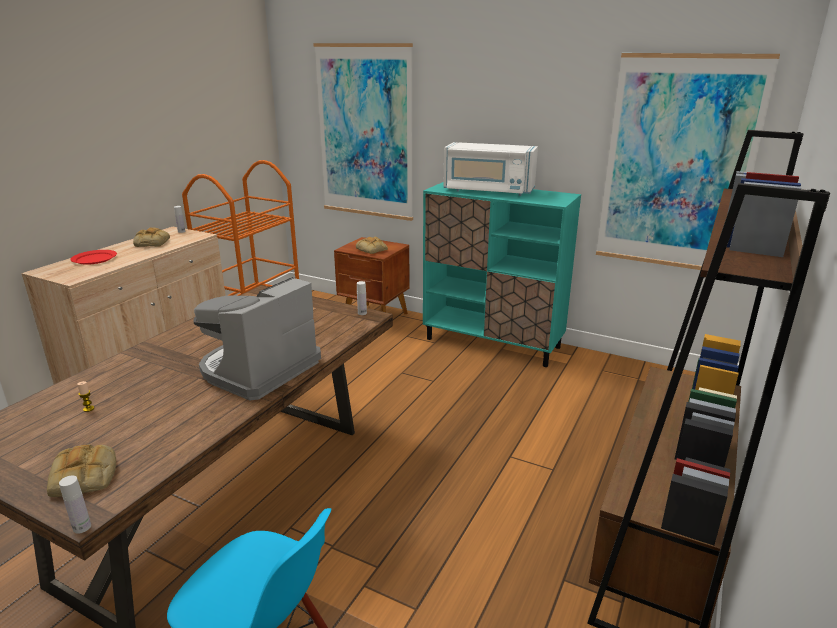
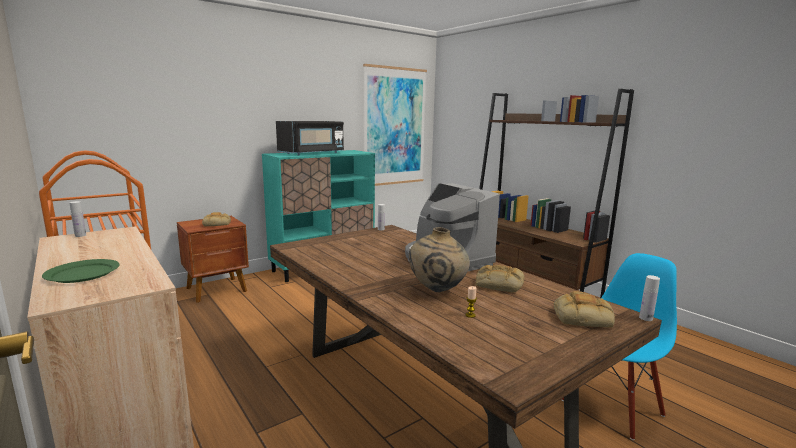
camera: 65 degrees left, 10 degrees down
red plate [70,250,117,265] -> green plate [42,259,120,283]
bread [133,227,170,247] -> bread moved to [476,265,524,293]
picture [313,43,413,221] -> none
white microwave [443,142,538,196] -> black microwave [276,121,344,155]
none -> beige vase [409,227,470,292]

